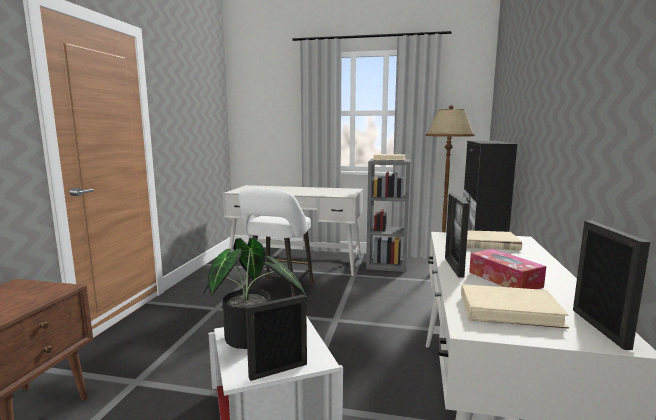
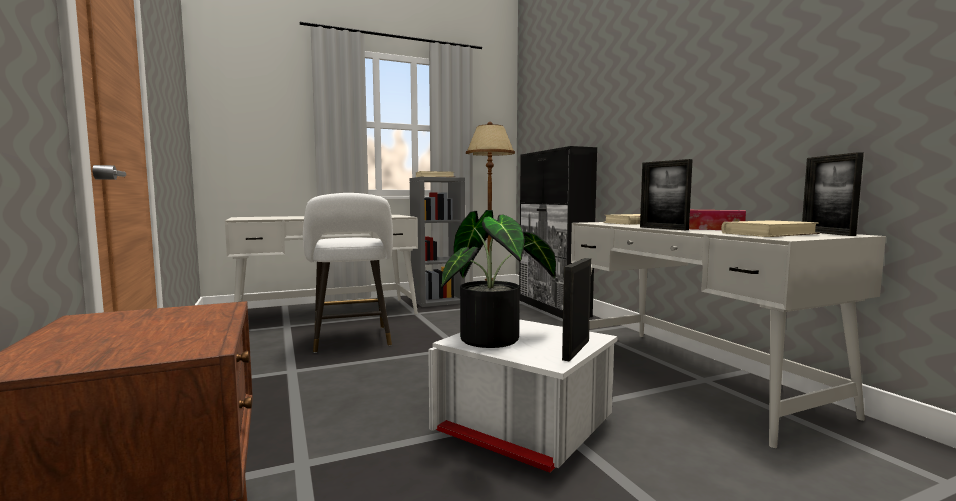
camera: 35 degrees left, 5 degrees down
picture frame [573,221,650,350] -> picture frame turned 150 degrees counterclockwise [802,152,864,236]

